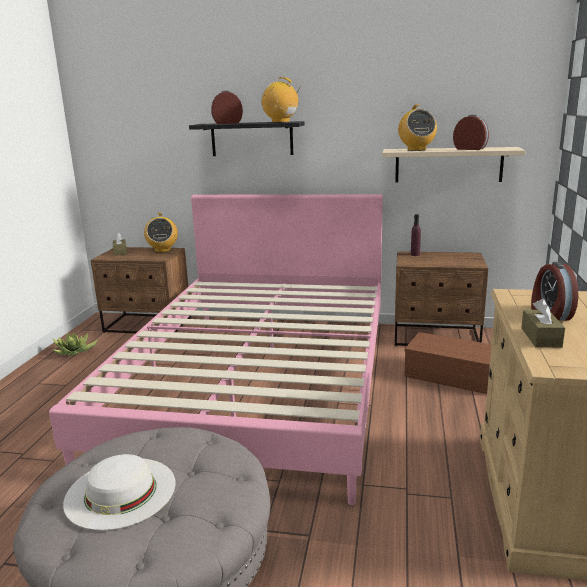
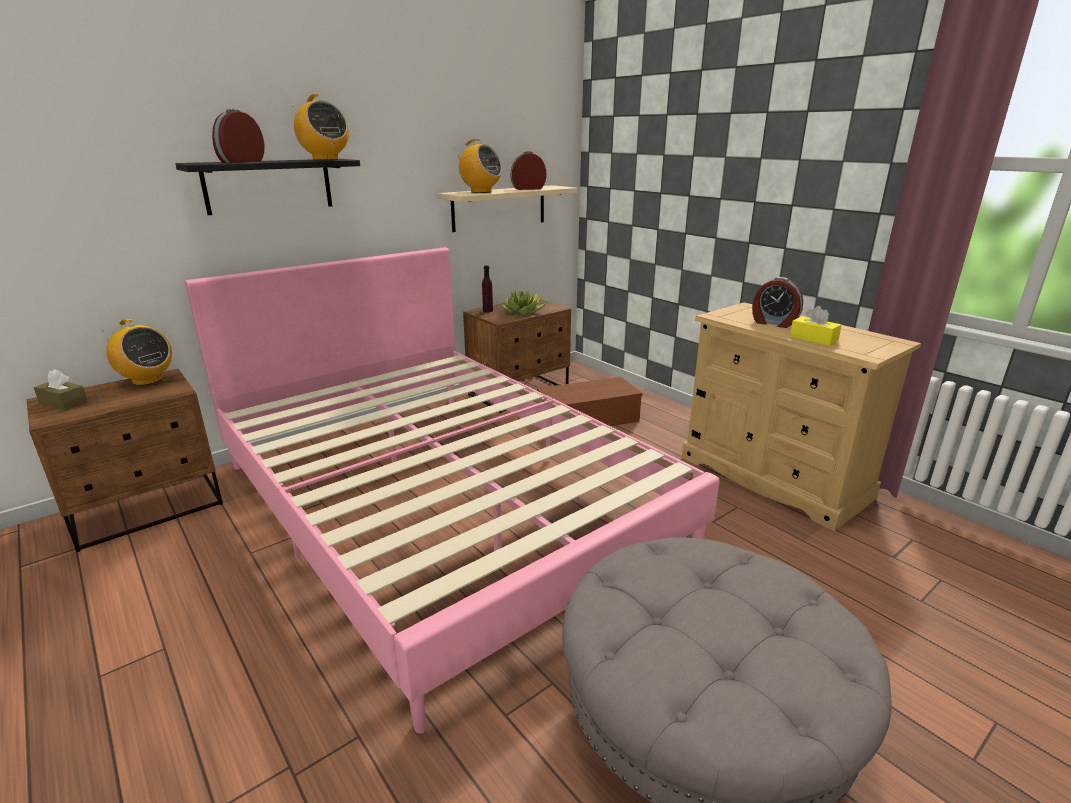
camera: 50 degrees left, 5 degrees up
potted plant [53,333,98,356] -> potted plant moved to [499,291,547,314]
white hat [63,454,176,530] -> none
radio [261,77,298,123] -> radio turned 120 degrees counterclockwise [292,94,349,160]
brown tissue box [521,299,565,348] -> yellow tissue box [790,306,842,346]

